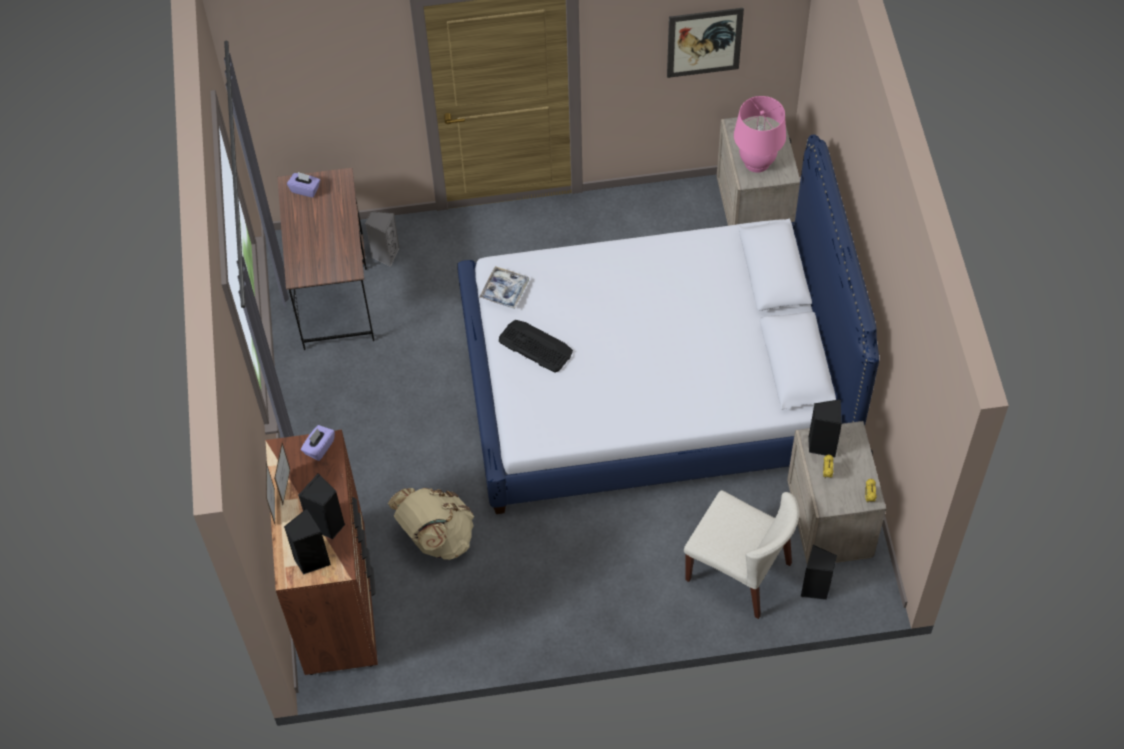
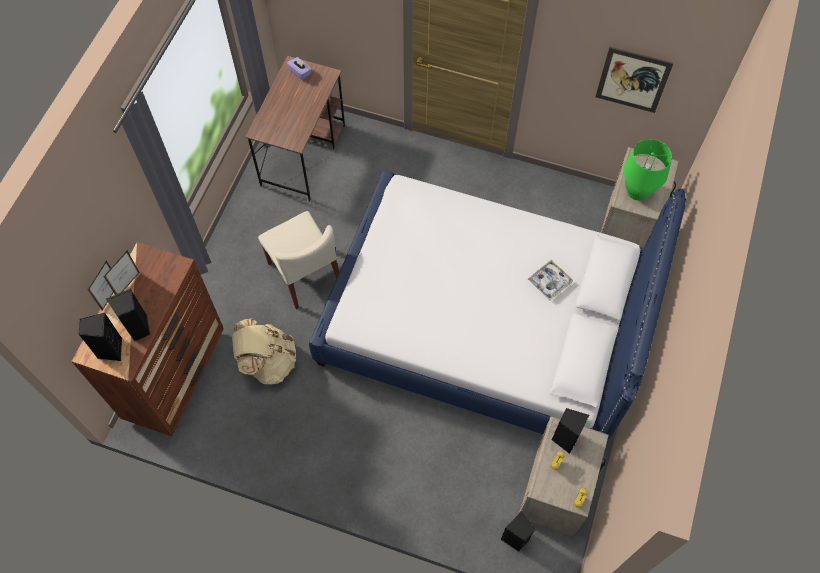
camera: 25 degrees right, 5 degrees up
purple tissue box [301,425,335,461] -> none
grey speaker [365,211,400,267] -> none
tray [479,266,529,309] -> tray moved to [528,259,573,300]
keyboard [499,320,573,372] -> none
beige chair [684,490,799,619] -> beige chair moved to [258,211,339,309]
pink table lamp [734,96,786,173] -> green table lamp [624,139,672,200]

